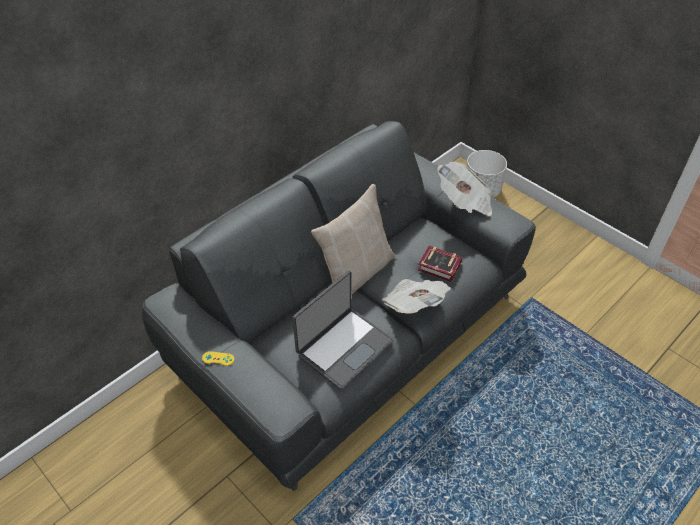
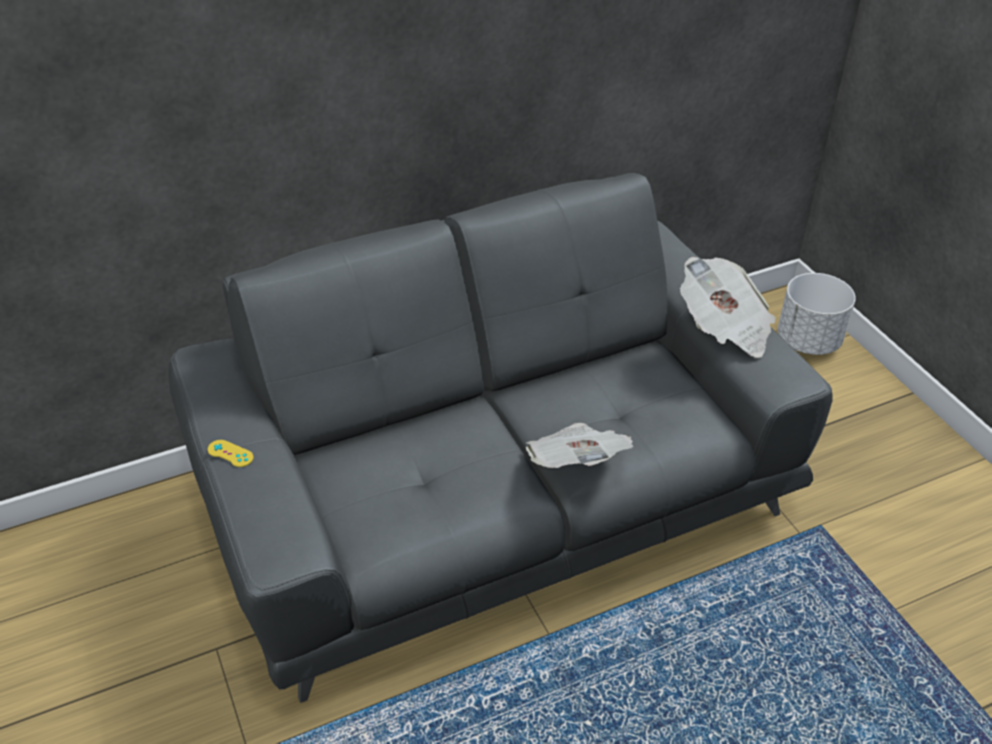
camera: 20 degrees right, 5 degrees down
laptop [292,271,394,390] -> none
beige pillow [311,184,395,295] -> none
book [418,246,462,282] -> none

